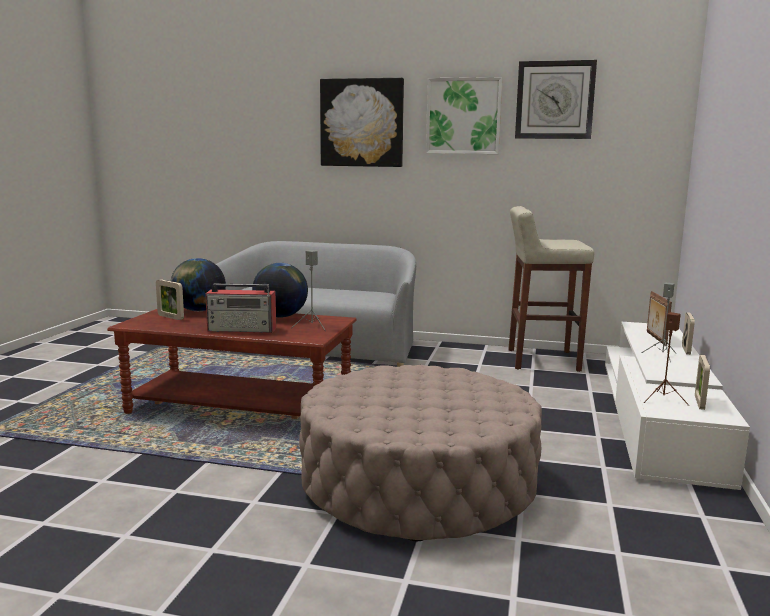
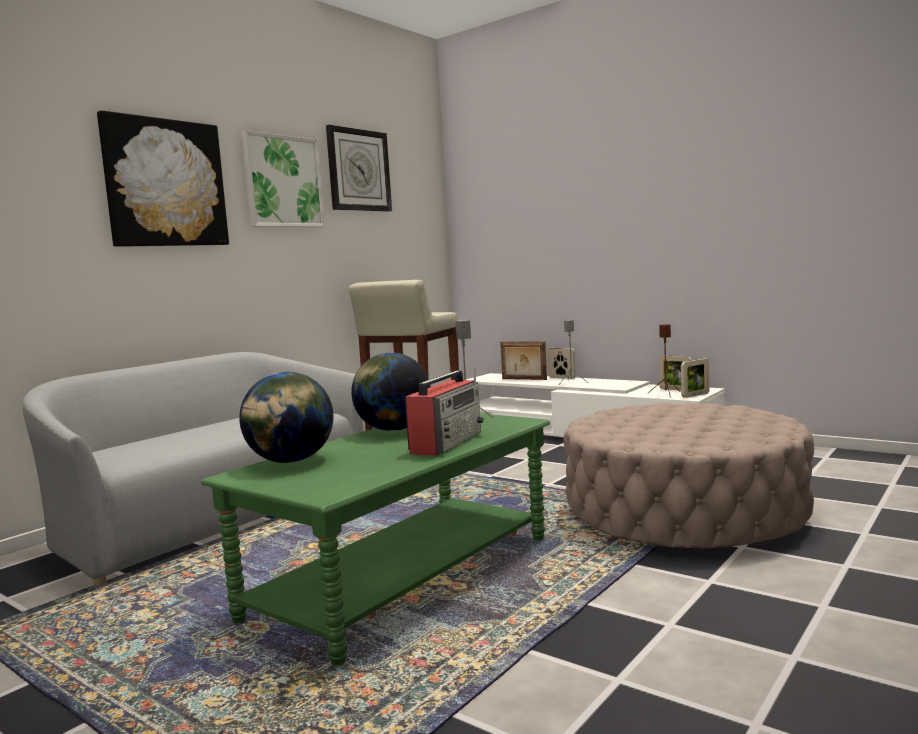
camera: 65 degrees left, 5 degrees down
brown coffee table [107,308,357,419] -> green coffee table [201,413,550,665]
picture frame [156,279,184,320] -> picture frame moved to [681,358,709,398]

